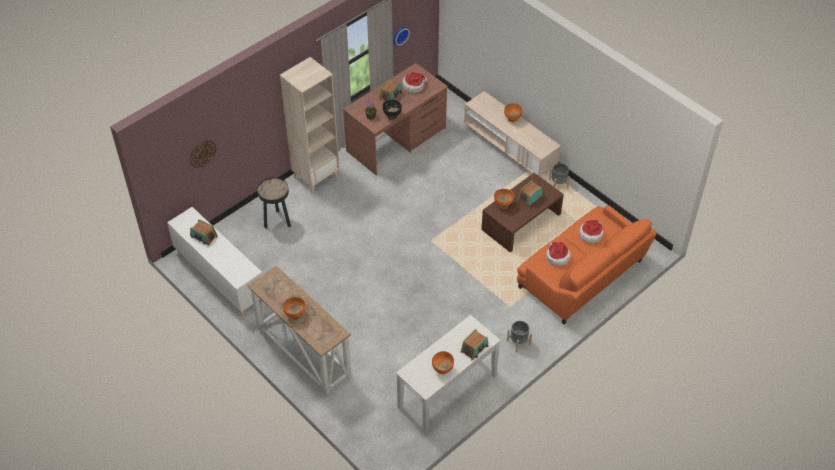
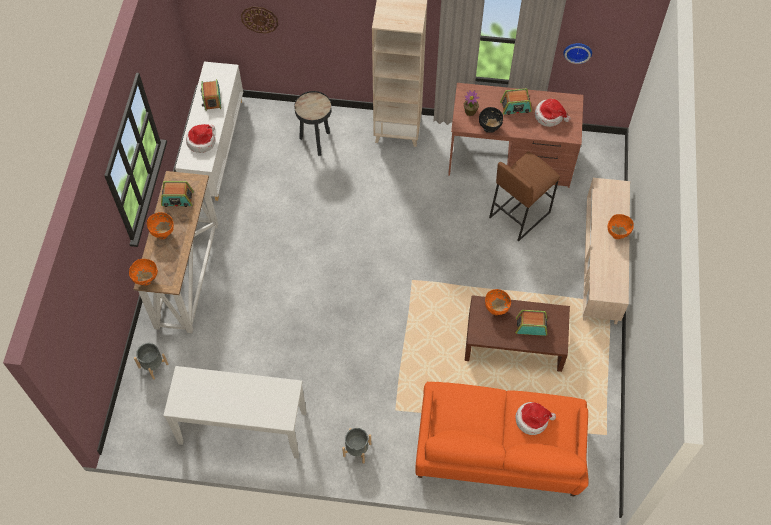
camera: 50 degrees right, 10 degrees up
orange bowl [432,351,454,375] -> orange bowl moved to [129,259,158,285]
radio [460,329,488,360] -> radio moved to [161,181,194,207]
hat [546,242,571,266] -> hat moved to [186,124,215,153]
grey planter [549,163,570,189] -> grey planter moved to [134,343,168,380]
none -> brown stool [489,151,560,242]

